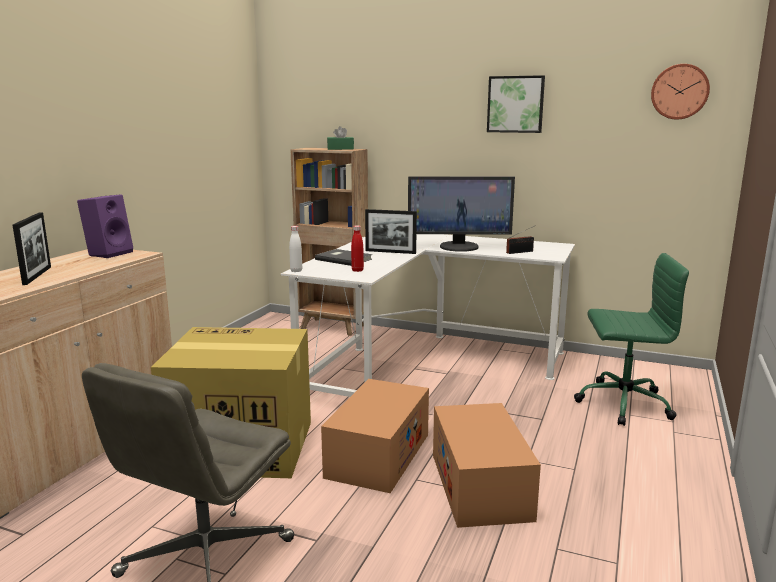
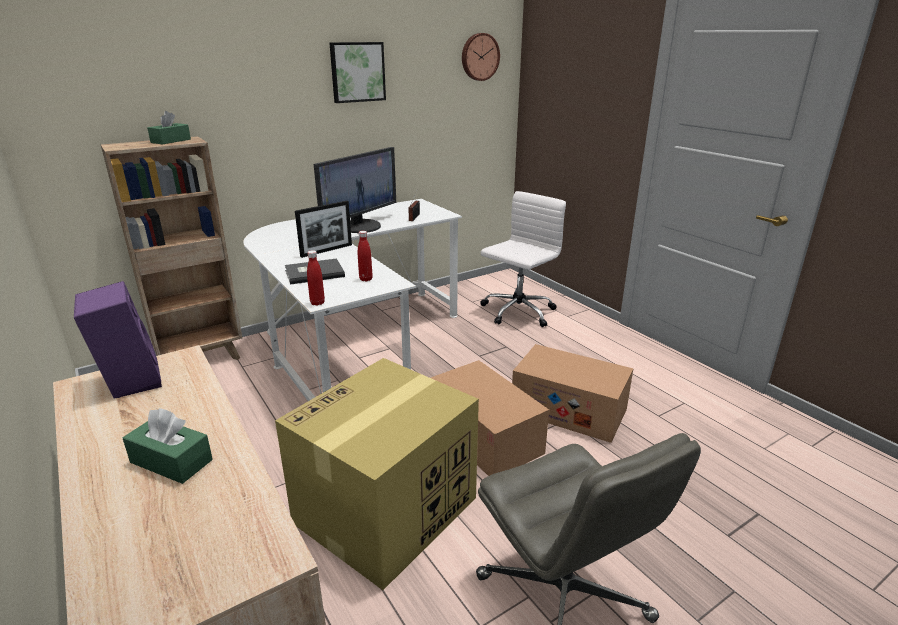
camera: 55 degrees left, 10 degrees up
picture frame [13,213,51,285] -> green tissue box [123,408,213,484]
white bottle [289,226,302,272] -> red bottle [307,250,325,306]
green office chair [574,253,689,426] -> white office chair [481,191,566,327]

